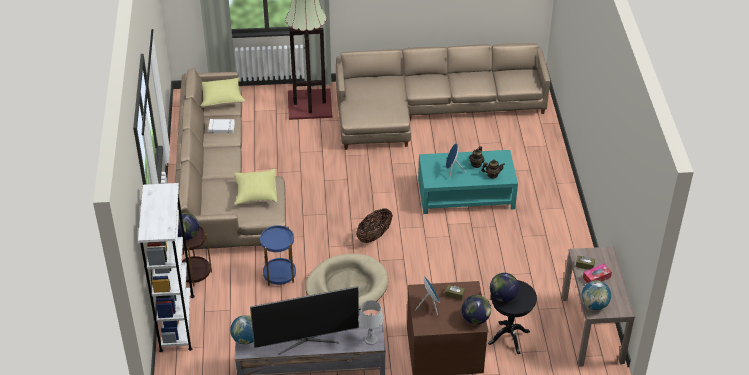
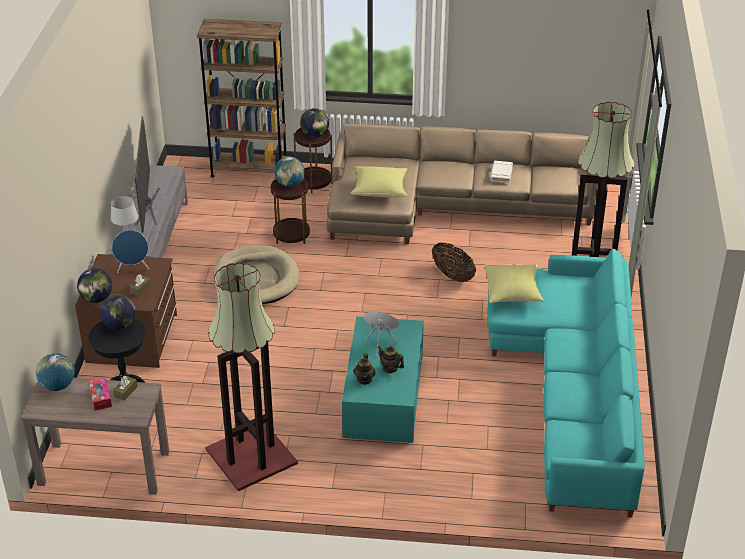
camera: 100 degrees right, 5 degrees down
white bookcase [138,183,195,352] -> brown bookcase [197,19,287,178]
yellow pillow [201,78,245,107] -> yellow pillow moved to [485,264,544,304]
globe [230,315,254,345] -> globe moved to [274,157,305,187]
blue side table [260,225,296,286] -> brown side table [271,177,310,244]
beige sofa [336,43,550,150] -> turquoise sofa [487,248,645,517]
basket [356,208,393,243] -> basket moved to [432,242,476,282]
none -> floor lamp [205,262,298,491]

